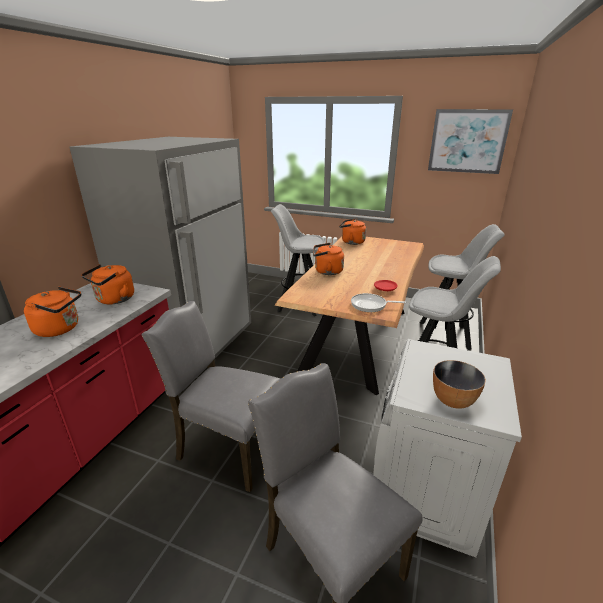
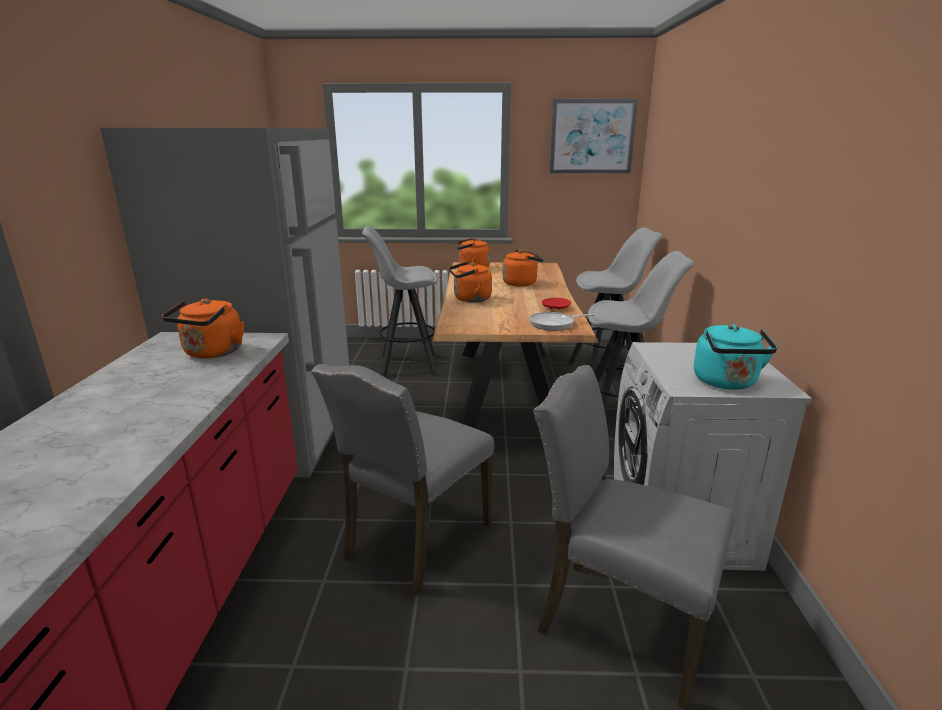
camera: 20 degrees left, 5 degrees down
orange kettle [24,287,81,337] -> orange kettle moved to [502,250,544,287]
grey chair [141,301,280,492] -> grey chair turned 60 degrees counterclockwise [311,364,494,596]
bowl [433,360,486,409] -> turquoise kettle [694,324,777,390]

